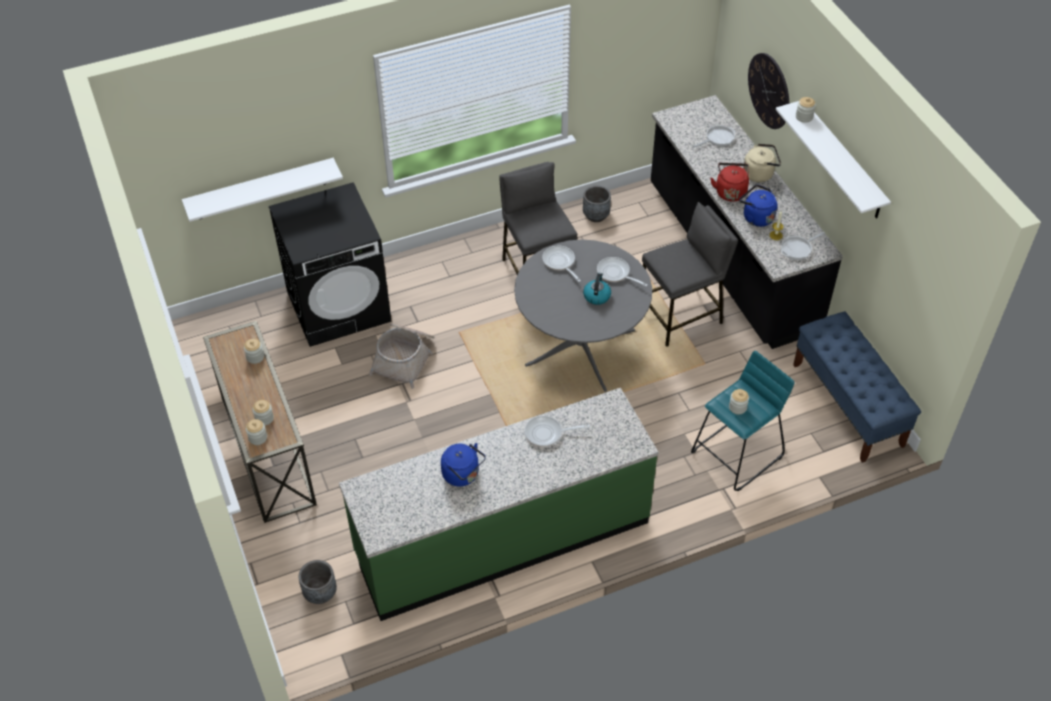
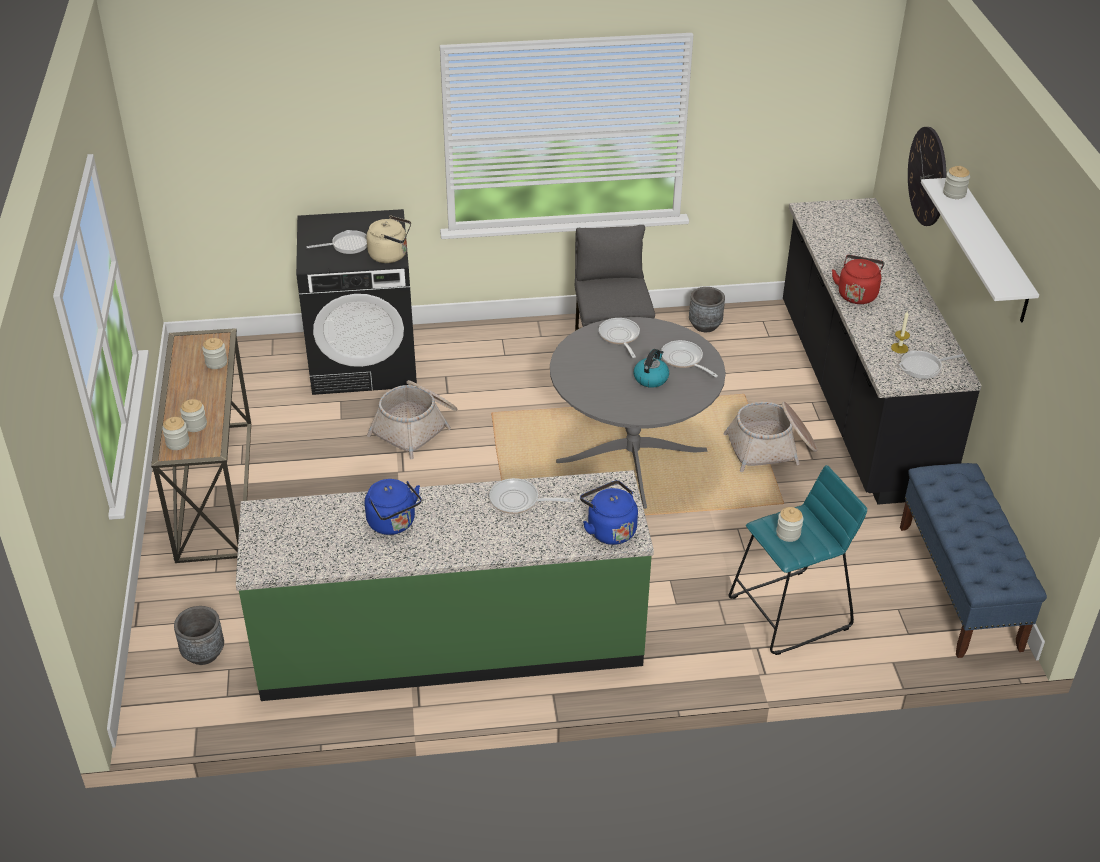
camera: 15 degrees right, 10 degrees down
white shelf [182,158,343,222] -> none
grey stool [642,202,738,347] -> basket [723,402,817,472]
frying pan [692,125,736,148] -> frying pan moved to [306,230,367,254]
blue kettle [740,185,777,227] -> blue kettle moved to [580,480,638,545]
beige kettle [743,144,781,182] -> beige kettle moved to [366,215,411,263]

